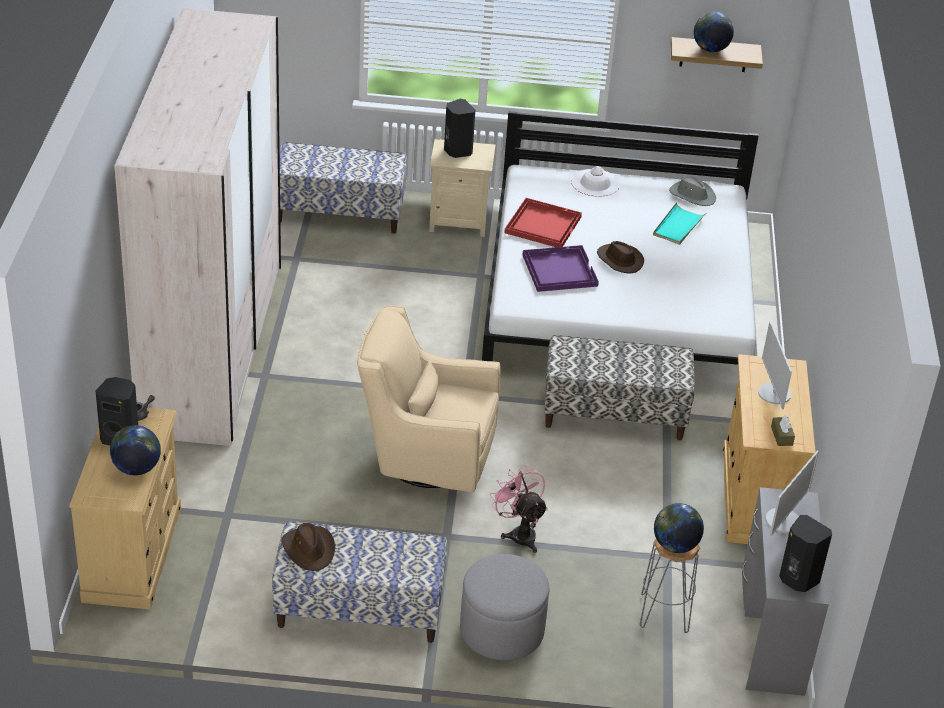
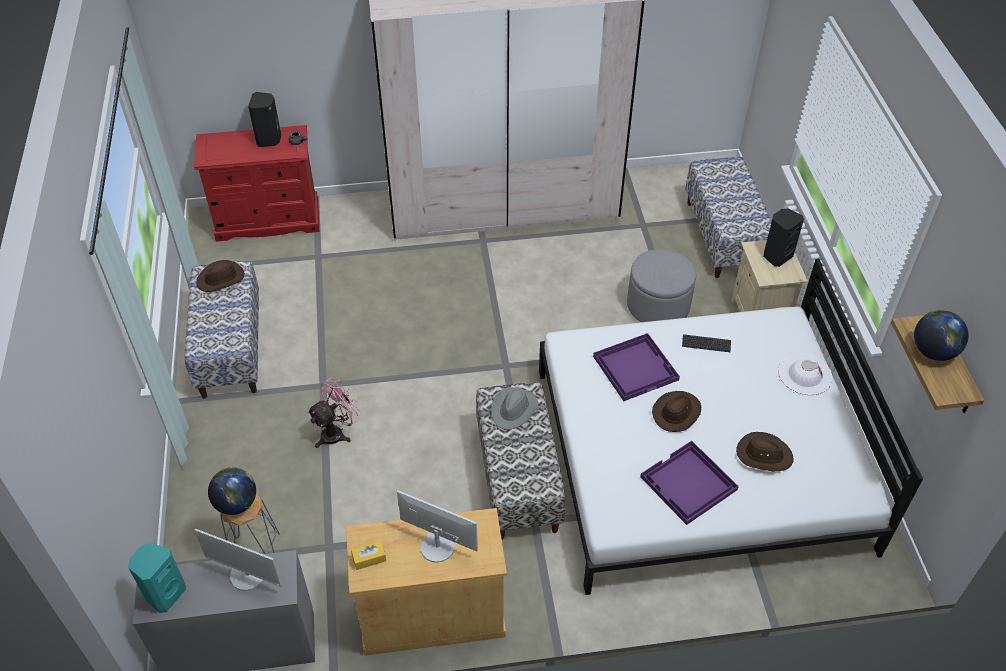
camera: 80 degrees right, 10 degrees up
beige dresser [69,407,181,610] -> red dresser [194,125,319,242]
globe [110,425,161,475] -> none
beige armchair [357,306,501,492] -> none
grey ottoman [460,554,549,660] -> grey ottoman moved to [627,249,696,322]
red tray [504,198,582,247] -> keyboard [682,334,731,352]
turquoise tray [653,202,706,245] -> brown hat [736,432,794,471]
grey hat [669,176,716,206] -> grey hat moved to [491,387,538,430]
monitor [758,321,792,409] -> monitor turned 45 degrees clockwise [397,490,478,562]
brown tissue box [771,415,795,446] -> yellow tissue box [351,541,386,570]
black speaker [779,515,832,592] -> turquoise speaker [128,542,186,613]
none -> purple tray [640,441,739,525]

